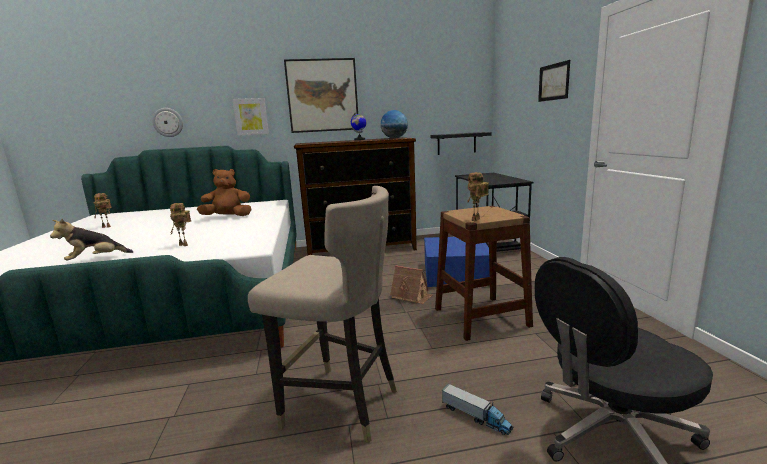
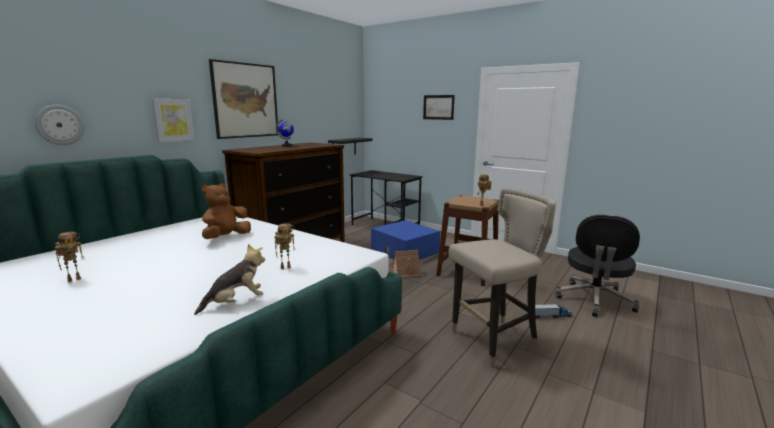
camera: 45 degrees left, 0 degrees up
plush toy [50,219,133,261] -> plush toy turned 135 degrees counterclockwise [194,244,265,315]
globe [381,110,408,138] -> none

